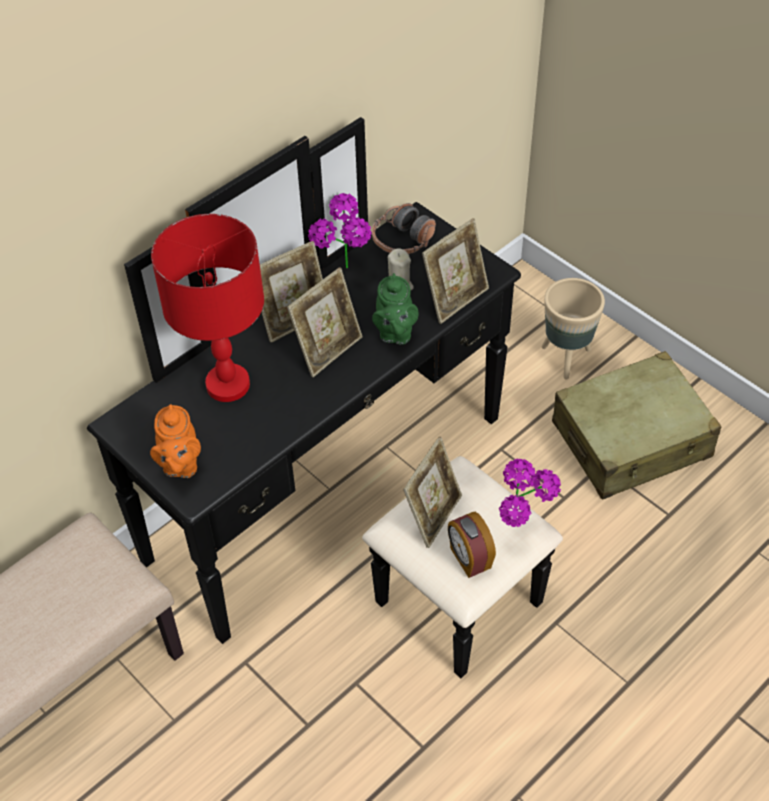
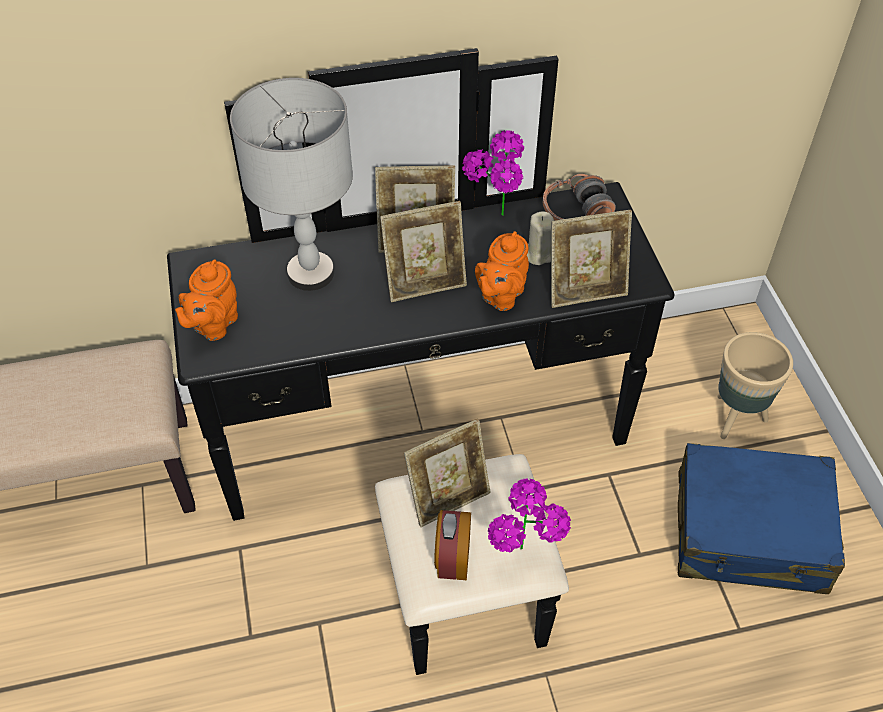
camera: 30 degrees right, 0 degrees up
red table lamp [151,214,264,402] -> grey table lamp [230,78,353,291]
green teapot [372,273,419,345] -> orange teapot [475,231,529,311]
beige suitcase [552,351,721,500] -> blue suitcase [678,443,845,594]

